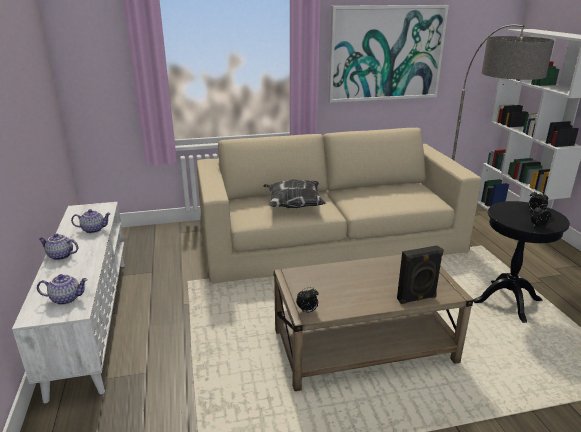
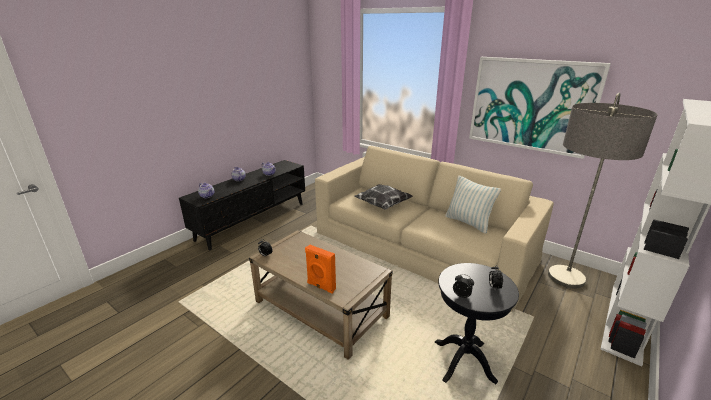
camera: 50 degrees right, 0 degrees up
white tv stand [12,202,125,403] -> black tv stand [179,160,305,251]
black speaker [397,245,444,304] -> orange speaker [305,245,336,293]
none -> pillow [445,175,501,234]

